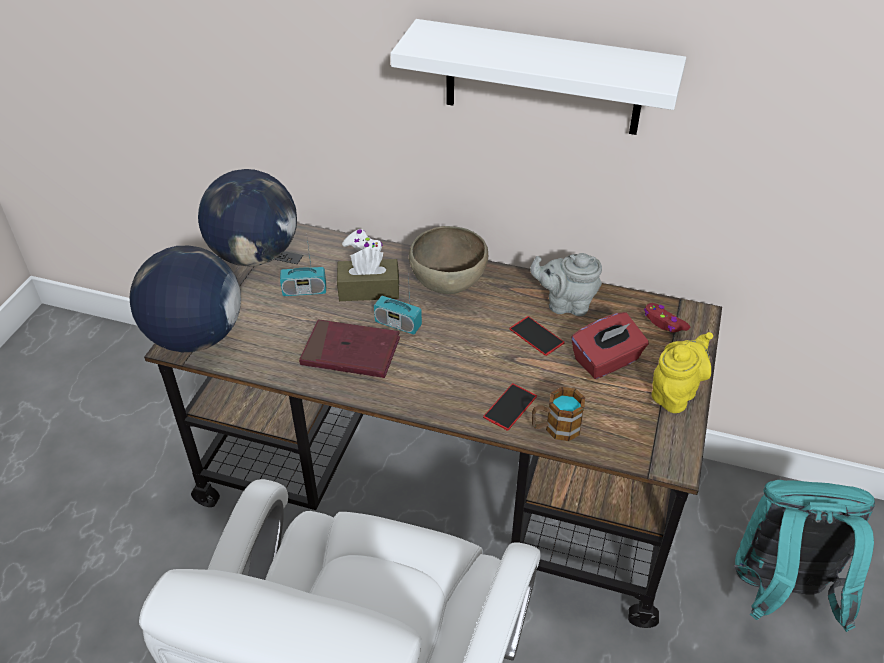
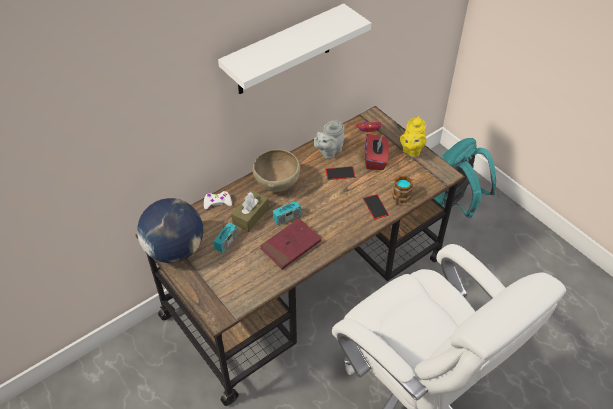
camera: 55 degrees left, 5 degrees up
globe [130,246,241,352] -> none
yellow teapot [652,332,713,413] -> yellow teapot turned 150 degrees counterclockwise [400,116,427,158]

